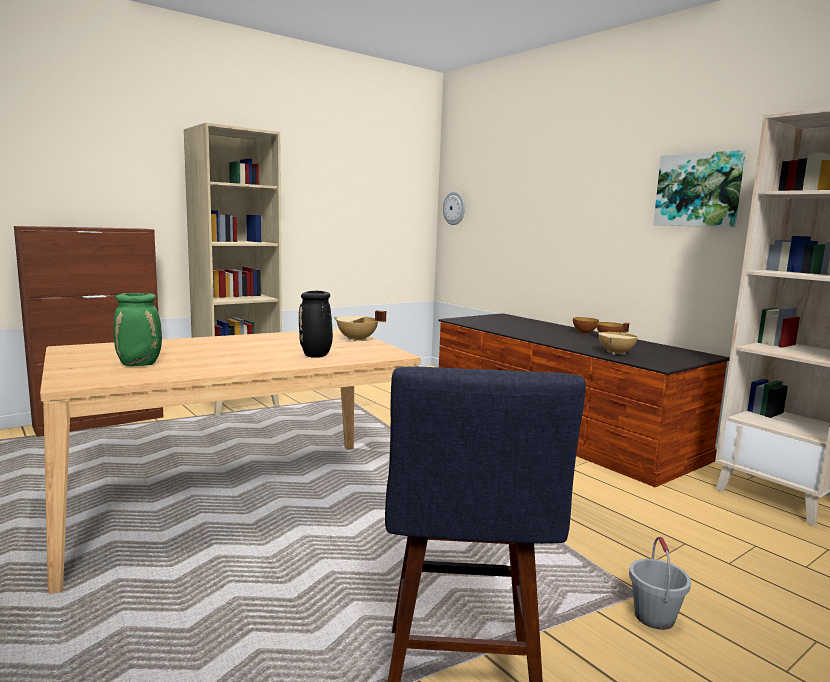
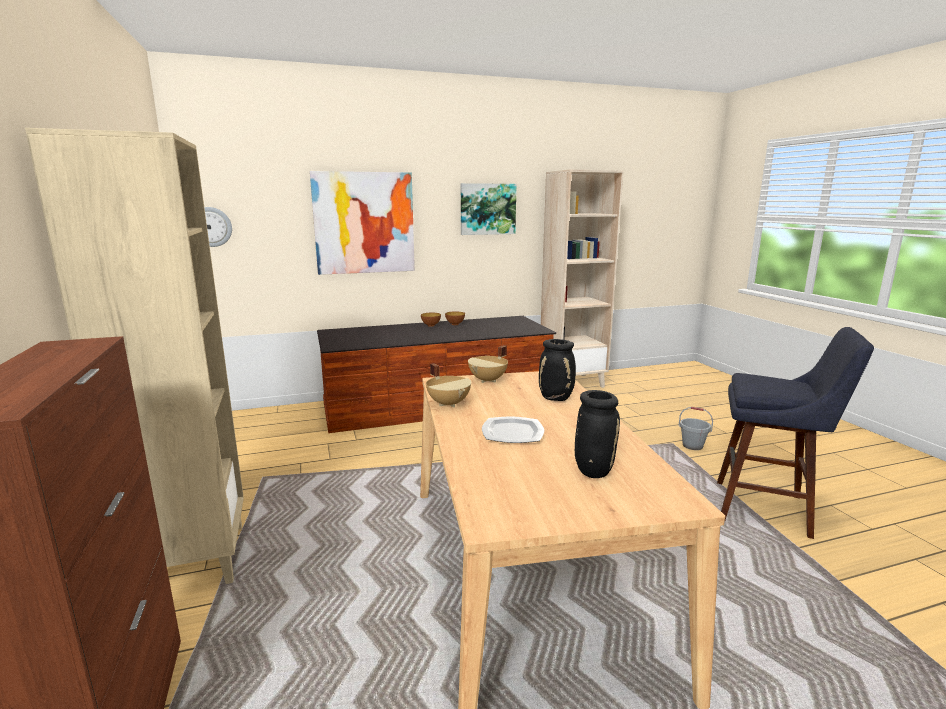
camera: 70 degrees left, 5 degrees up
green vase [114,293,162,366] -> black vase [575,390,620,478]
beige cooking pot [598,323,638,355] -> beige cooking pot moved to [426,363,471,407]
none -> picture [310,171,415,275]
none -> plate [482,417,544,443]

